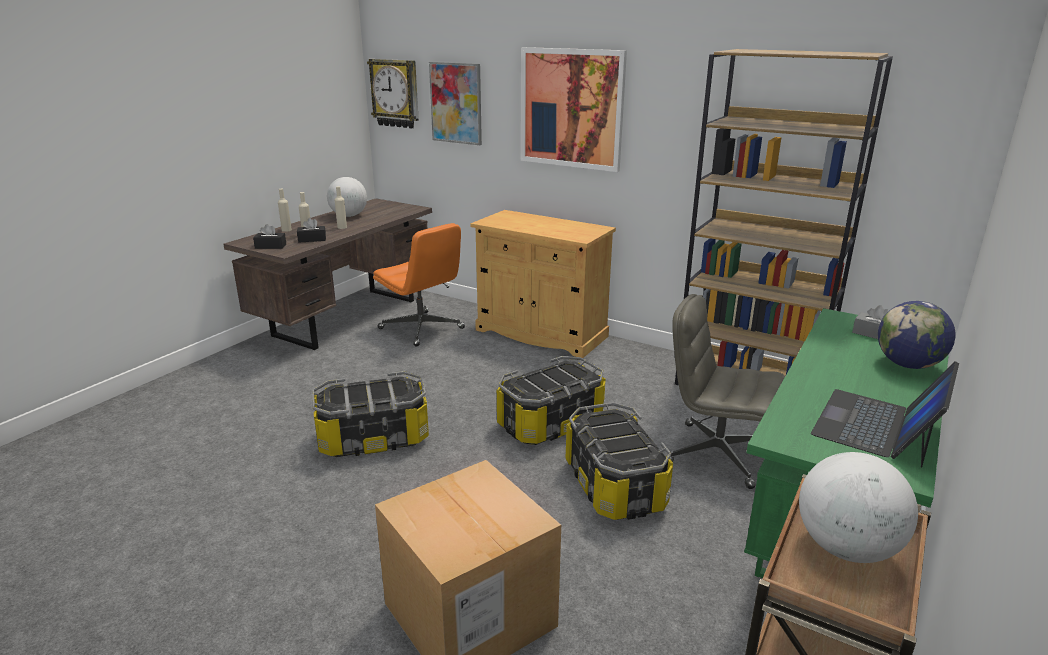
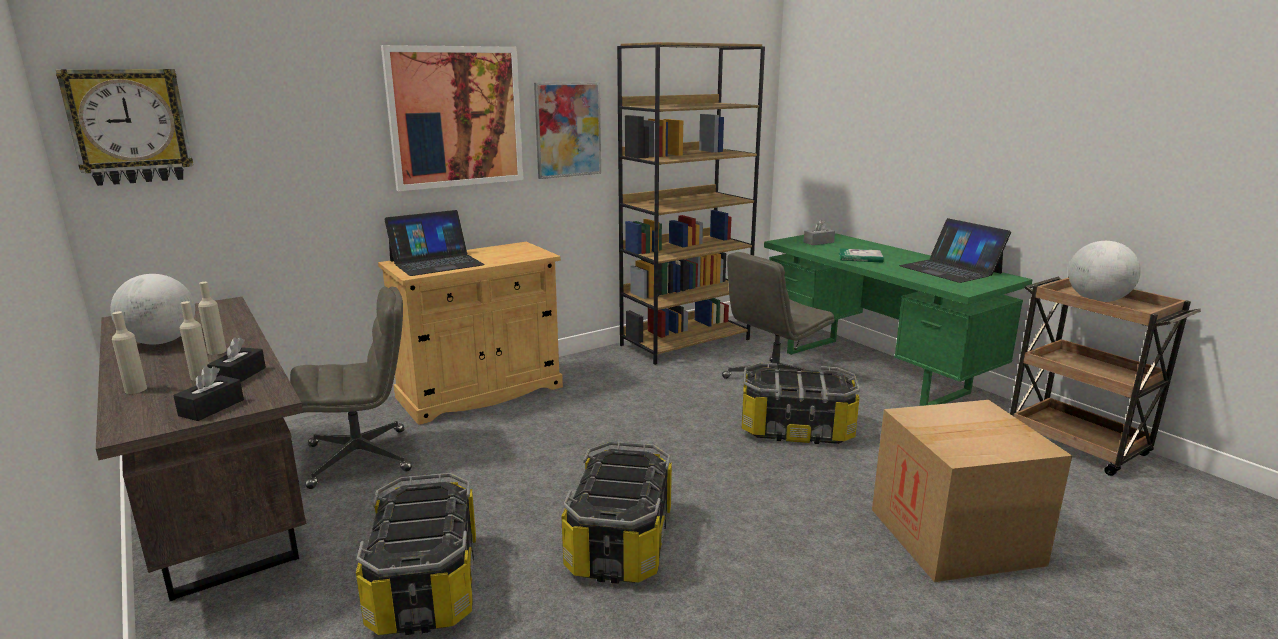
camera: 65 degrees left, 5 degrees down
orange office chair [373,223,465,347] -> grey office chair [290,287,412,489]
picture [429,62,482,145] -> picture moved to [534,82,601,179]
storage box [497,356,605,445] -> storage box moved to [356,473,476,635]
globe [878,301,956,369] -> none
none -> laptop [384,210,485,276]
none -> book [839,248,884,263]

